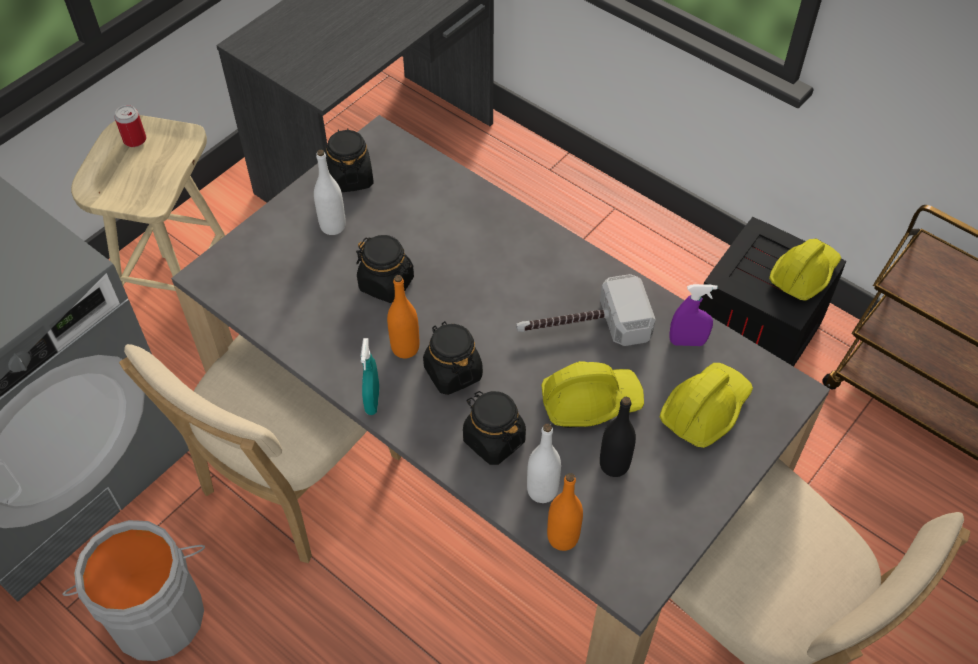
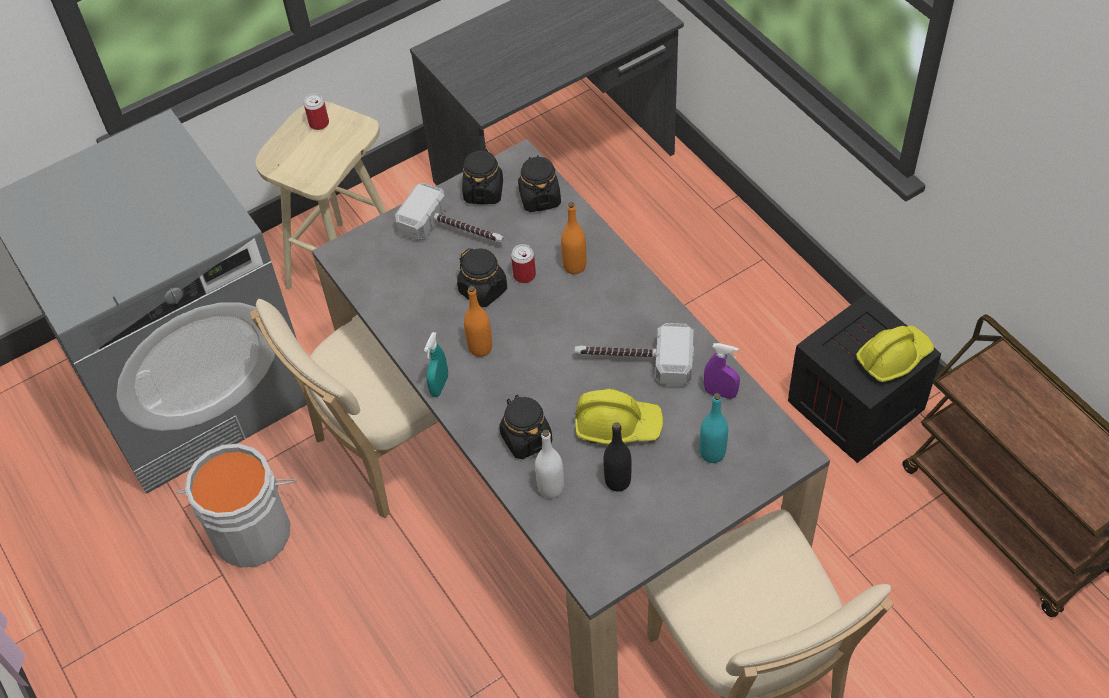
camera: 20 degrees right, 0 degrees up
white bottle [314,150,346,235] -> hammer [395,183,504,243]
black jar [423,321,483,395] -> black jar moved to [518,155,561,212]
orange bottle [547,473,583,551] -> orange bottle moved to [561,202,587,274]
yellow hard hat [660,363,753,448] -> turquoise bottle [700,393,728,463]
none -> can [511,244,536,283]

